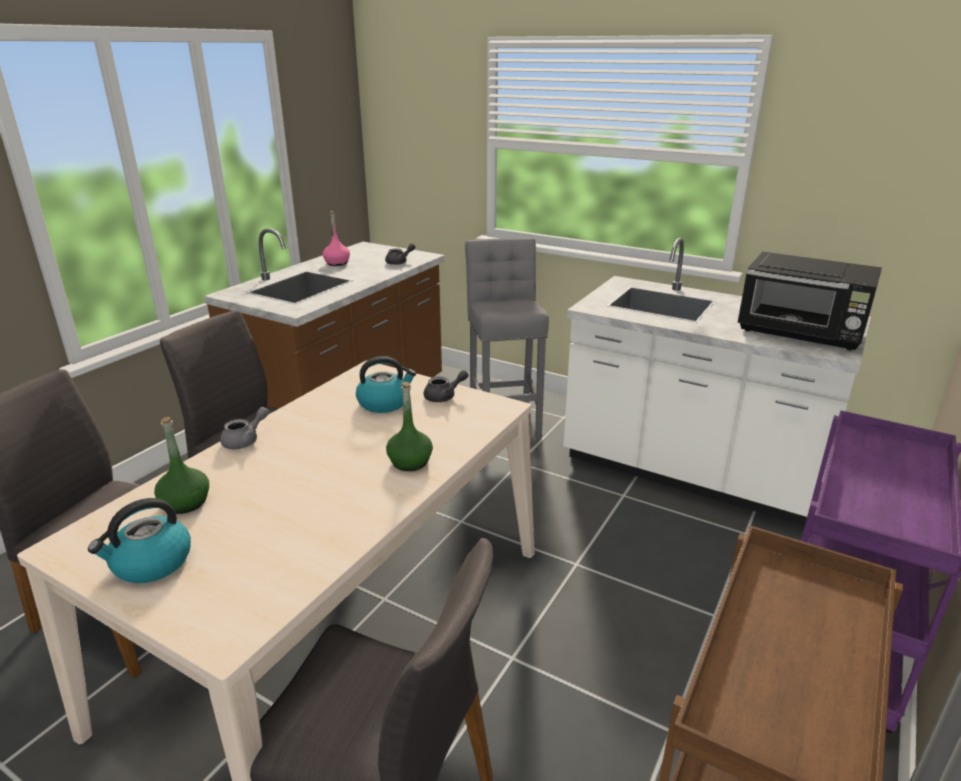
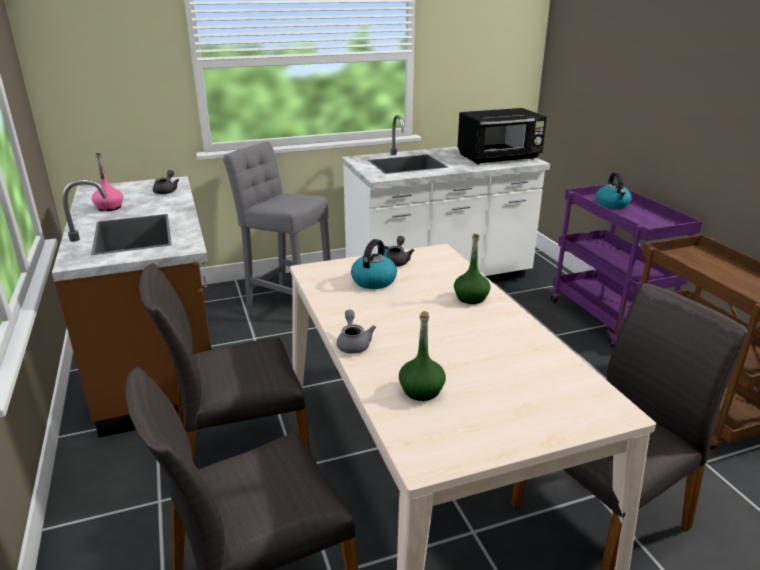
camera: 50 degrees left, 0 degrees up
kettle [88,498,191,583] -> kettle moved to [596,173,632,209]

